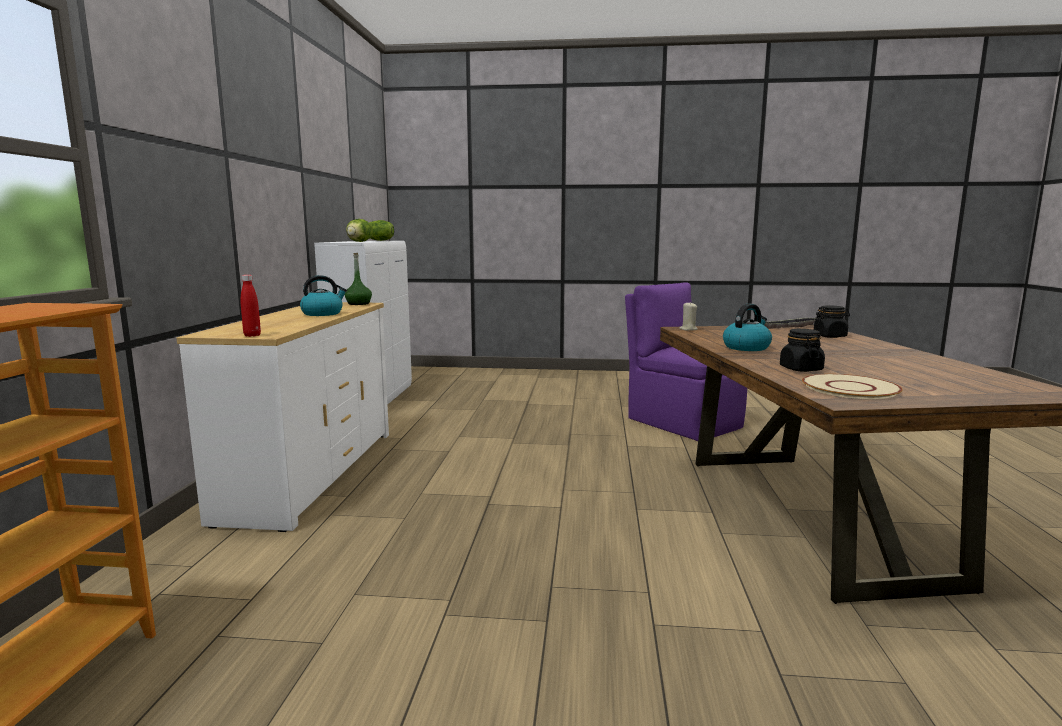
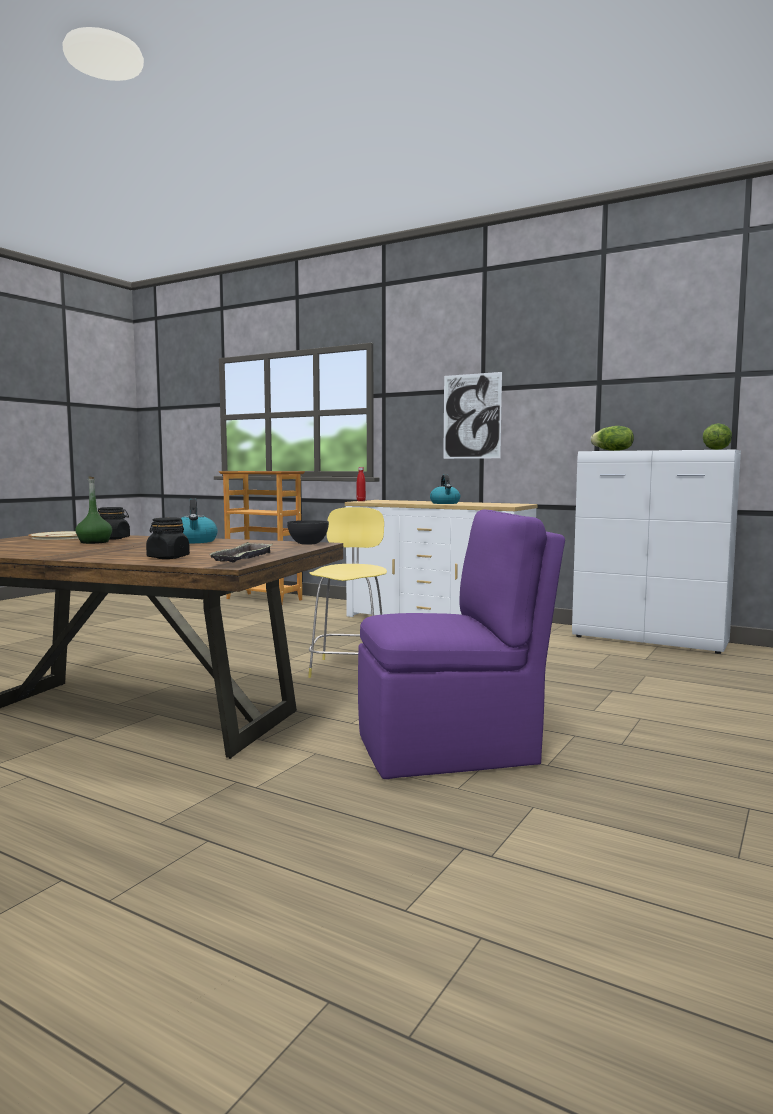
camera: 115 degrees right, 5 degrees down
green bottle [345,253,372,305] -> green bottle moved to [75,476,112,544]
beige candle [679,303,697,331] -> grey bowl [287,520,329,545]
none -> yellow stool [308,507,387,678]
none -> picture [443,372,502,459]

